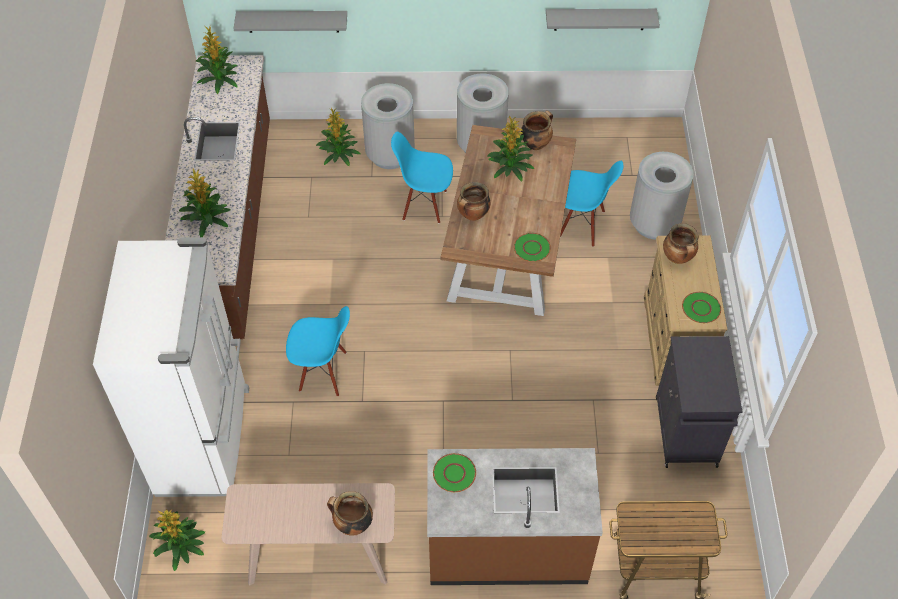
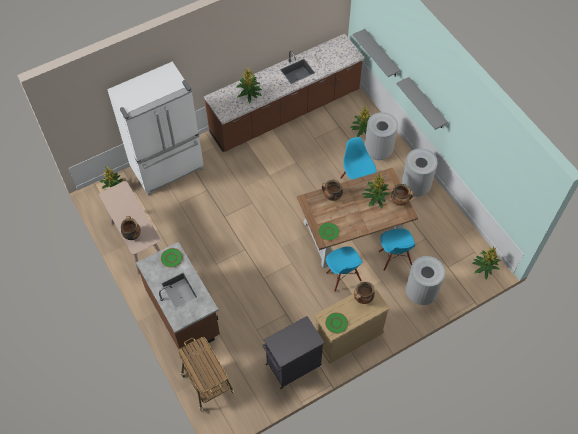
camera: 60 degrees right, 5 degrees up
potted plant [196,26,238,94] -> potted plant moved to [473,246,501,279]
blue chair [286,306,350,397] -> blue chair moved to [326,246,362,292]
grey shelf [546,9,660,31] -> grey shelf moved to [397,77,448,130]

